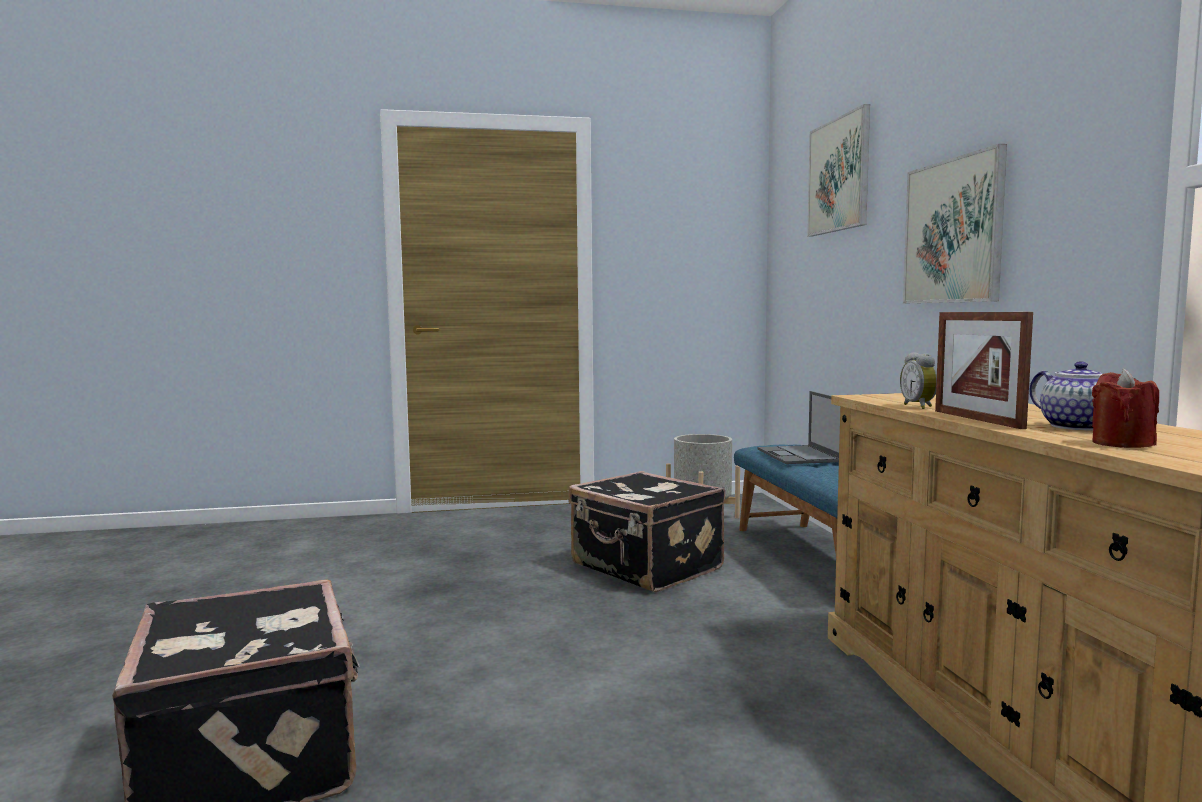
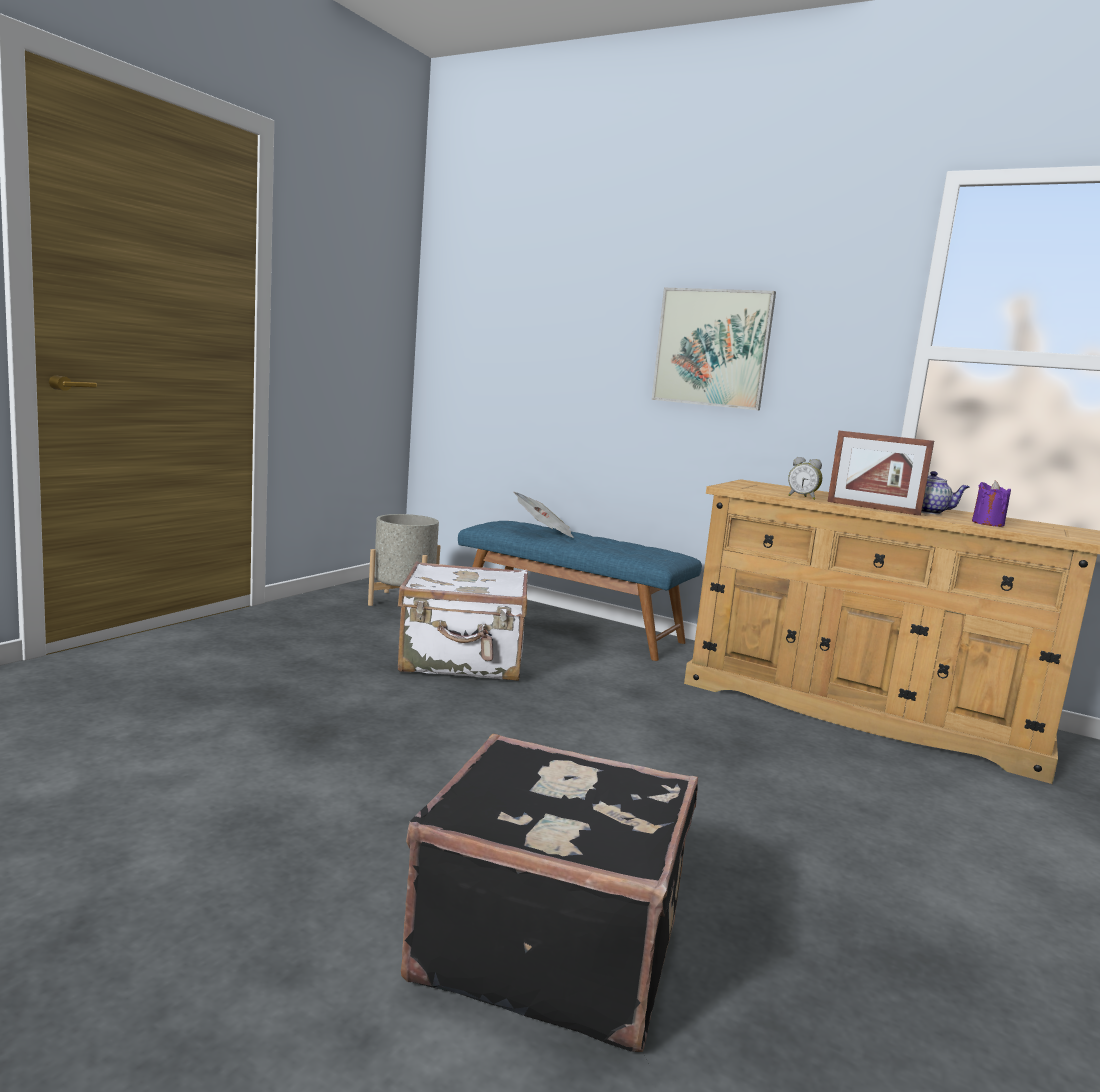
camera: 50 degrees left, 5 degrees up
black suitcase [568,471,725,592] -> white suitcase [398,561,528,681]
laptop [758,391,840,464] -> newspaper [514,492,574,538]
picture [807,104,870,236] -> none
red candle [1092,369,1159,448] -> purple candle [972,481,1011,527]

